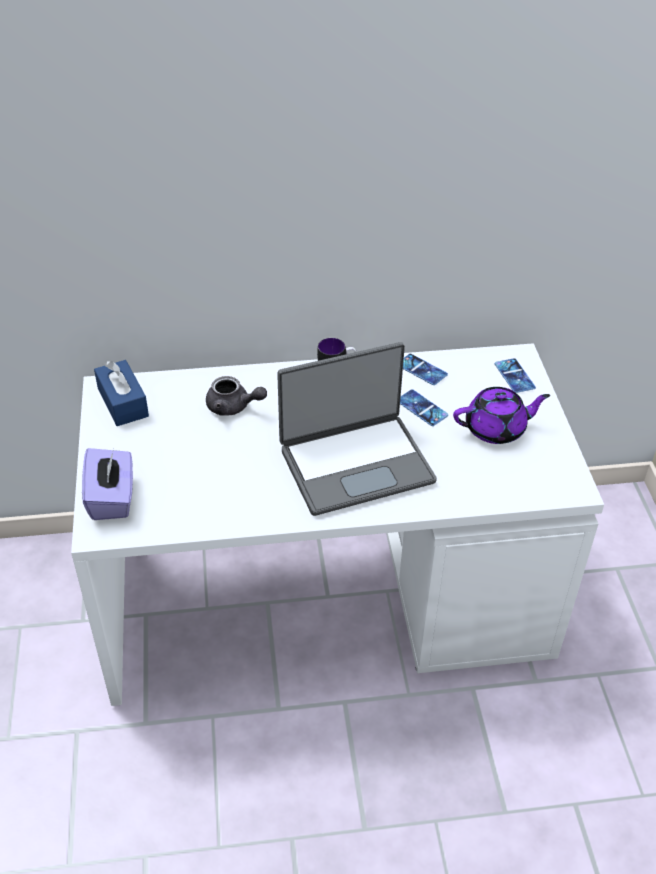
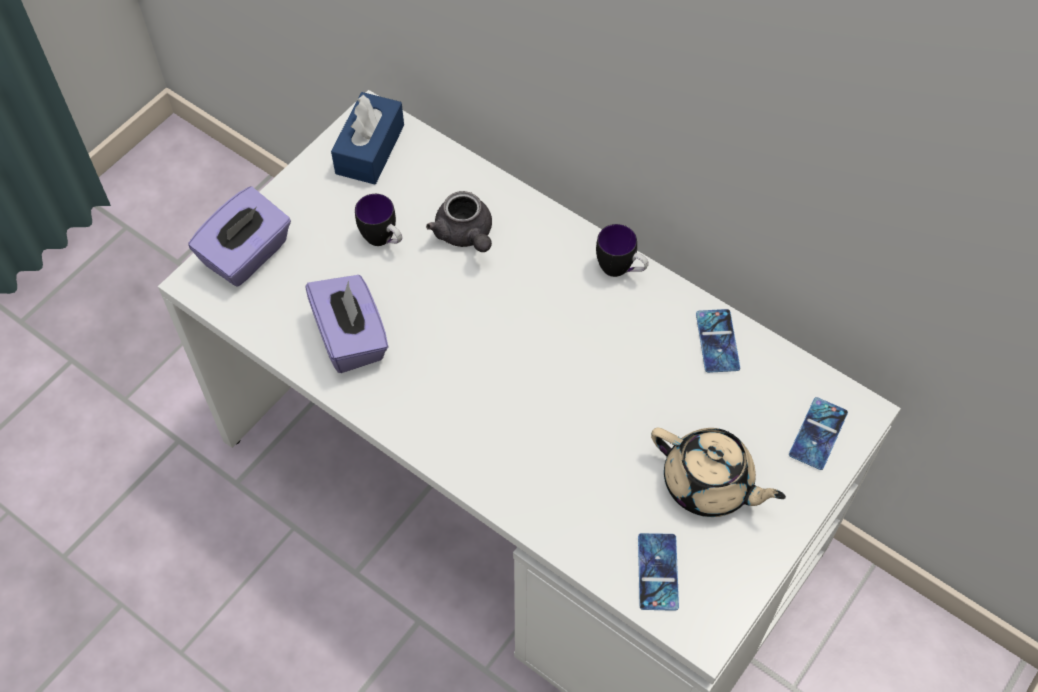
camera: 45 degrees right, 15 degrees up
laptop [277,342,437,516] -> none
phone [400,389,448,426] -> phone moved to [638,533,679,611]
purple teapot [453,387,550,444] -> beige teapot [651,428,786,517]
none -> purple tissue box [305,275,388,373]
none -> mug [355,194,402,246]

